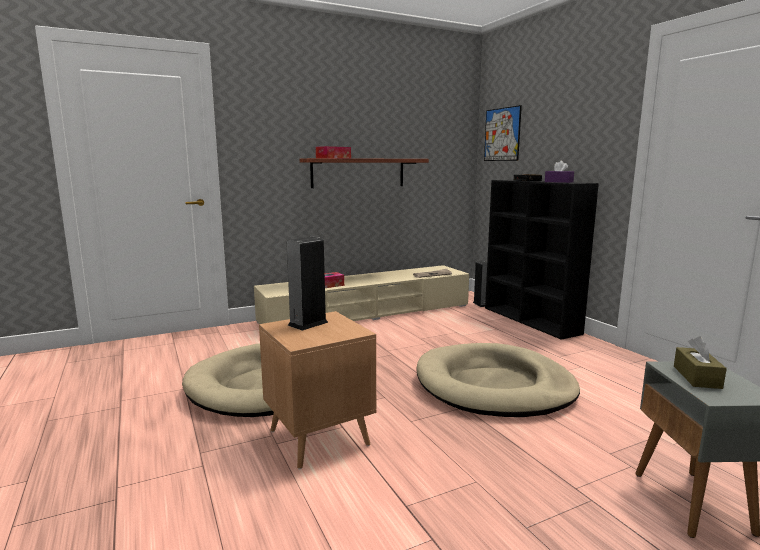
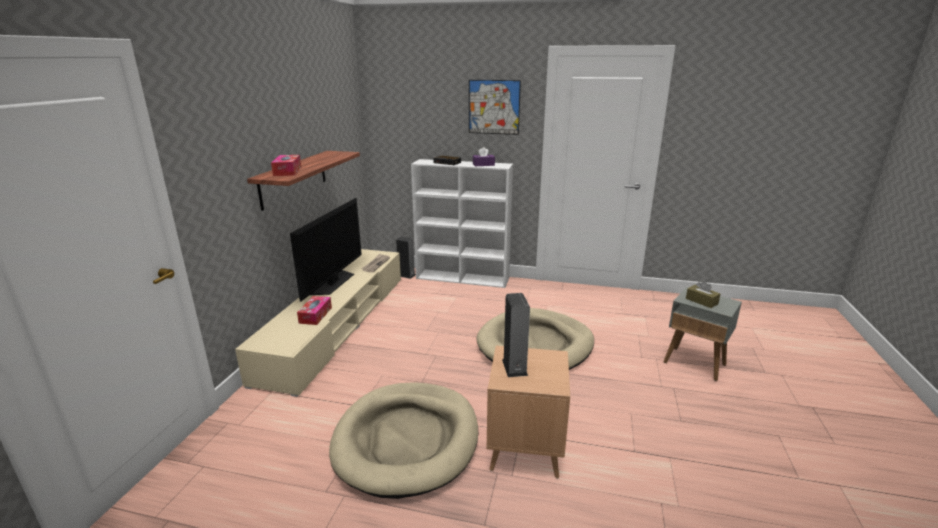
camera: 50 degrees left, 10 degrees up
picture [484,105,522,161] -> picture moved to [469,80,521,135]
black bookcase [485,180,599,340] -> white bookcase [411,159,513,288]
none -> television [290,198,362,302]

